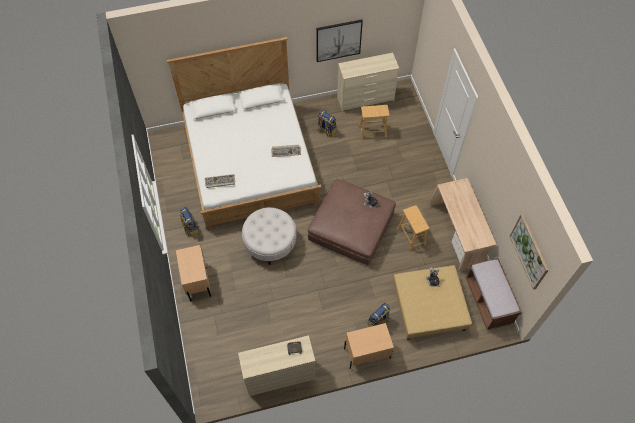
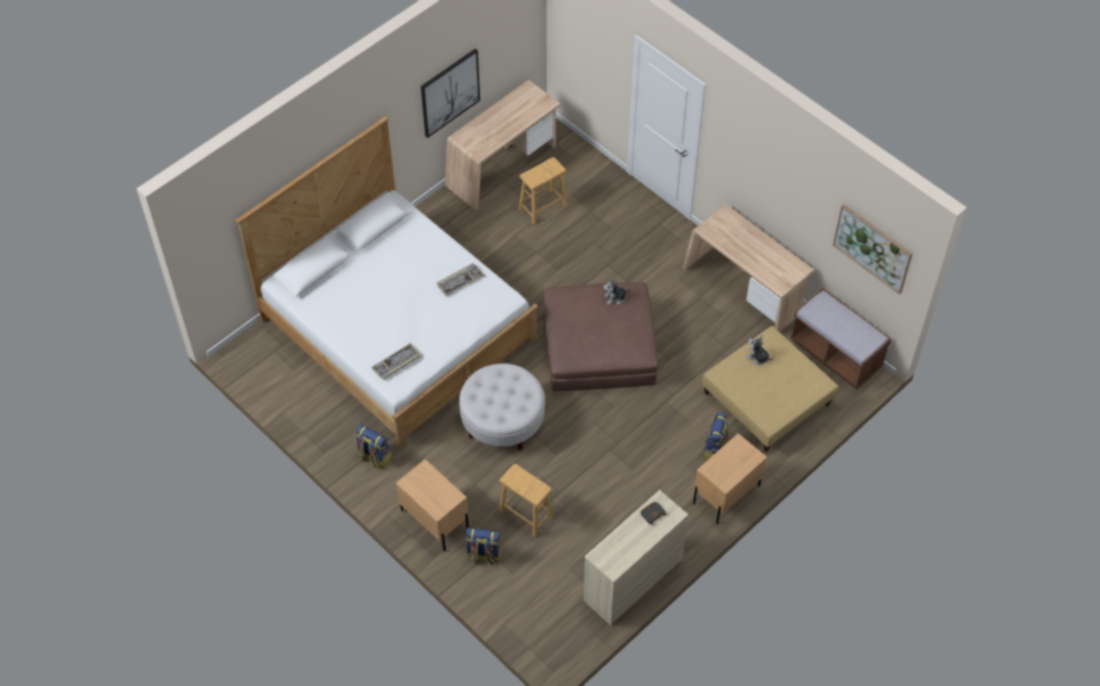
camera: 30 degrees left, 5 degrees down
backpack [318,110,337,137] -> backpack moved to [466,528,501,566]
beige dresser [337,53,399,112] -> beige desk [445,80,560,210]
brown stool [397,205,429,251] -> brown stool moved to [499,464,554,537]

